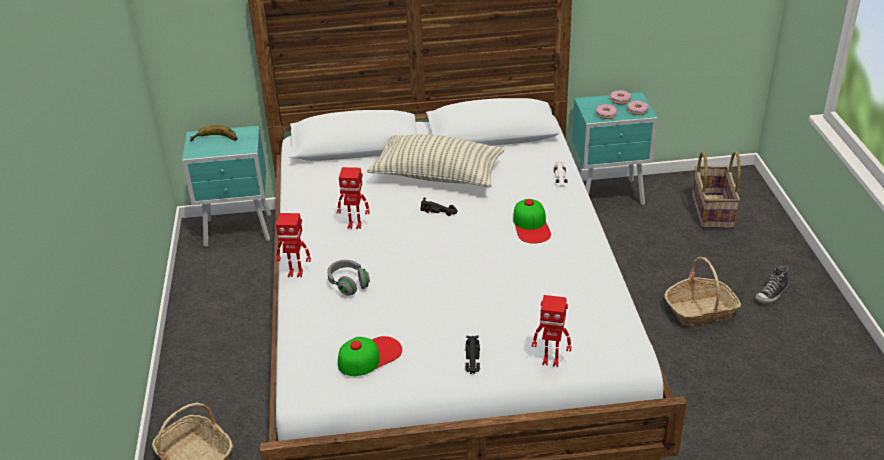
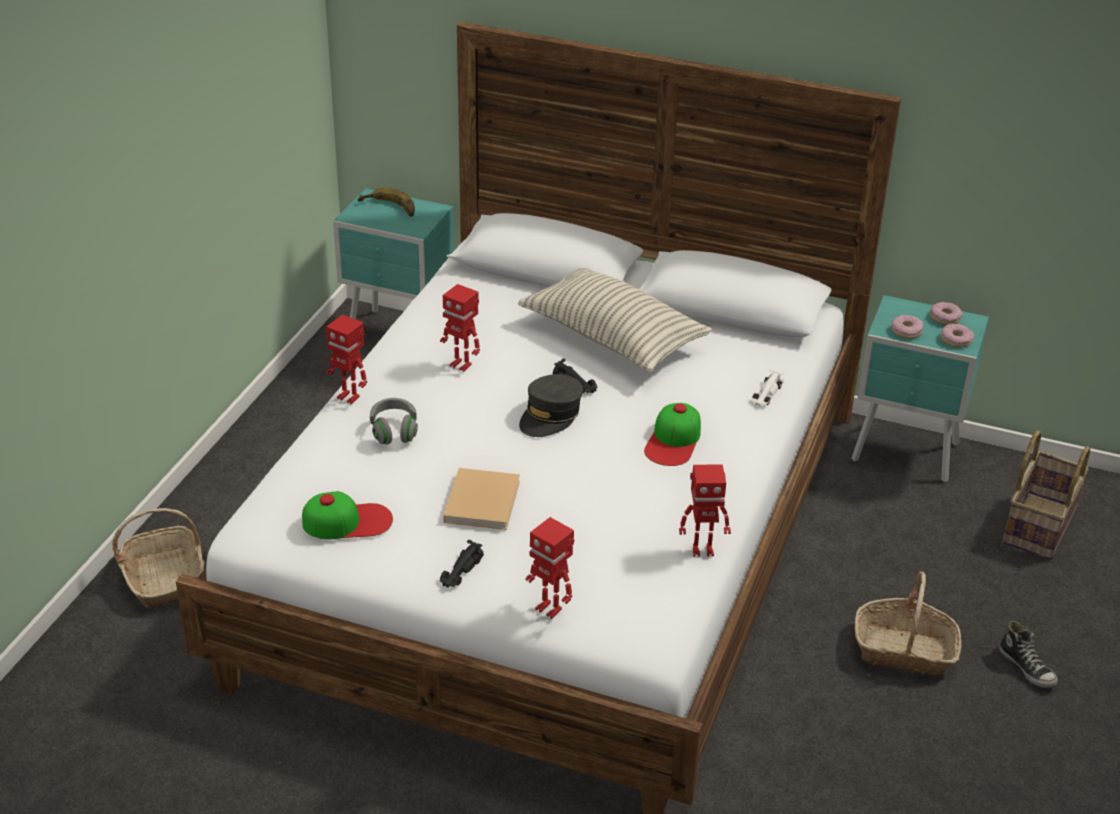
camera: 25 degrees right, 0 degrees up
shoe [755,265,788,304] -> shoe turned 105 degrees counterclockwise [999,621,1058,688]
none -> beige book [443,468,520,530]
none -> grey cap [519,374,583,437]
none -> toy robot [679,464,731,557]

